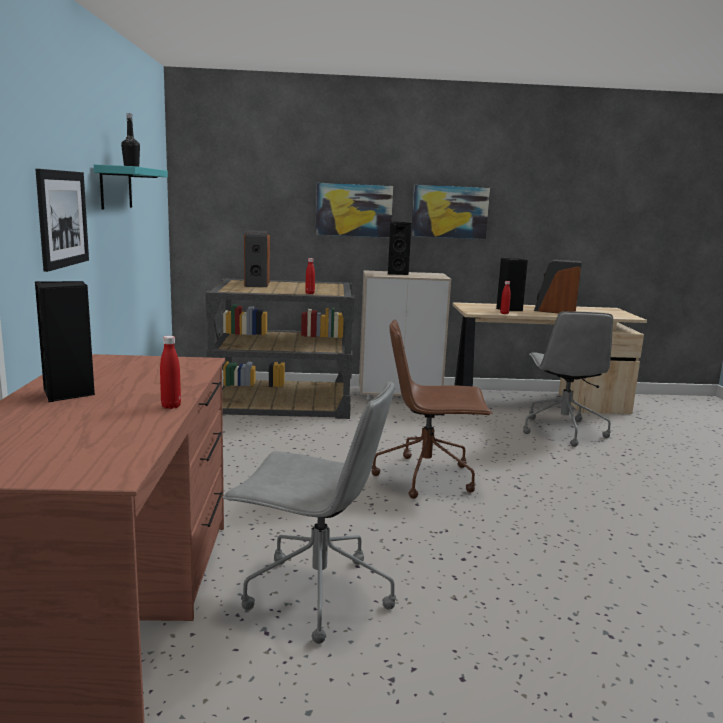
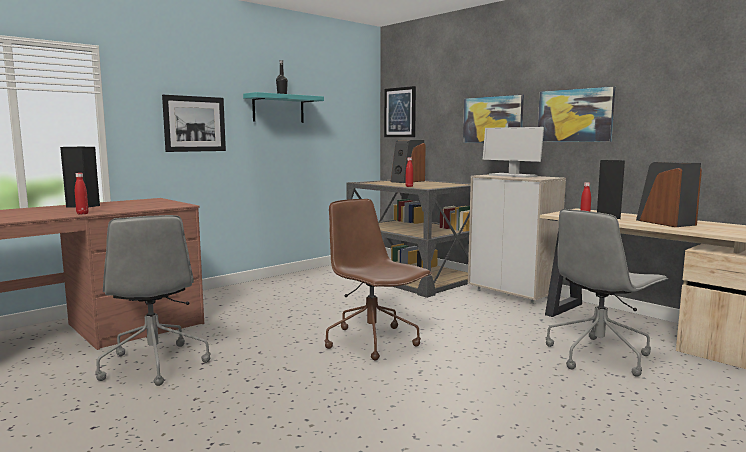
camera: 50 degrees right, 5 degrees down
black speaker [388,222,412,275] -> monitor [483,127,544,178]
none -> picture [384,86,416,137]

